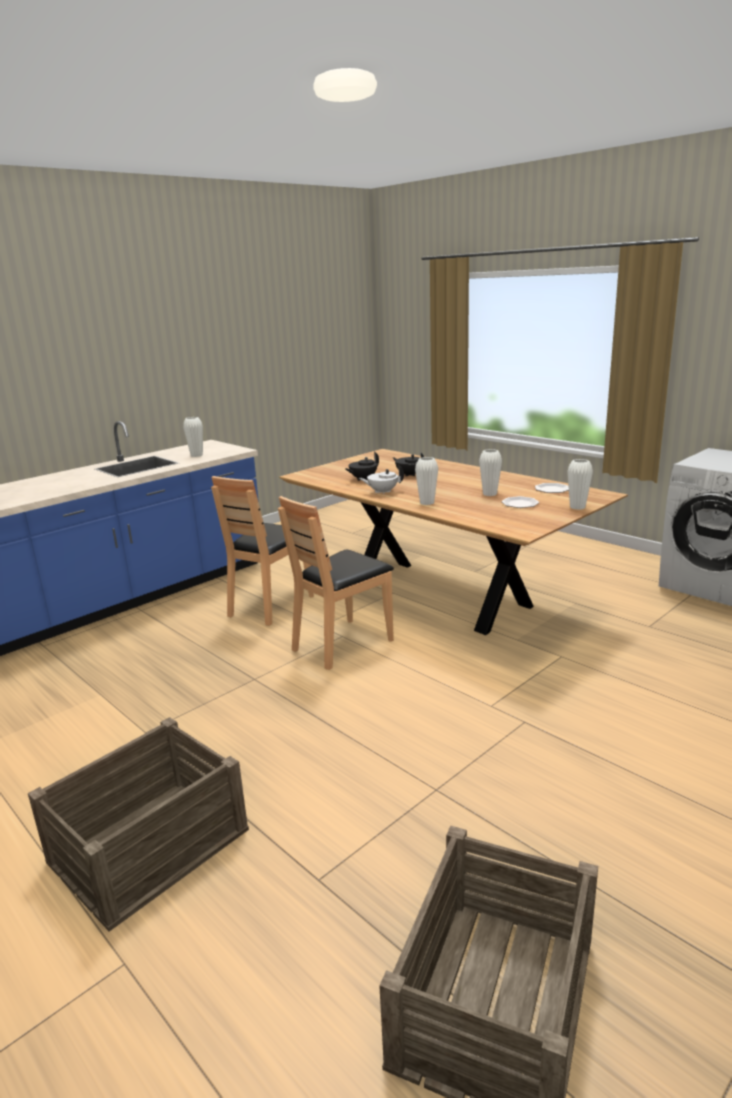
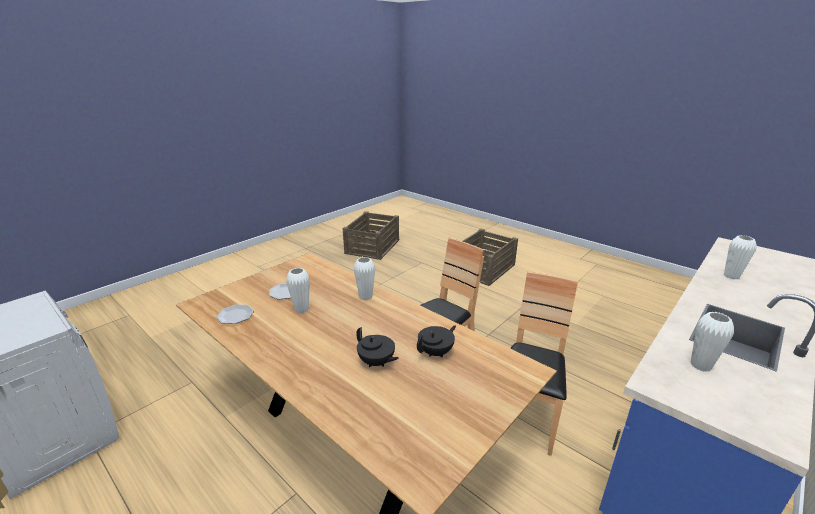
camera: 175 degrees right, 5 degrees up
white teapot [359,465,404,494] -> none
white vase [567,459,593,510] -> white vase moved to [724,235,756,280]

